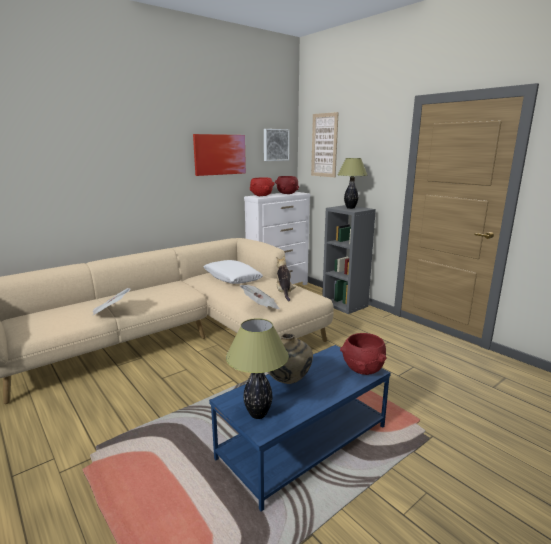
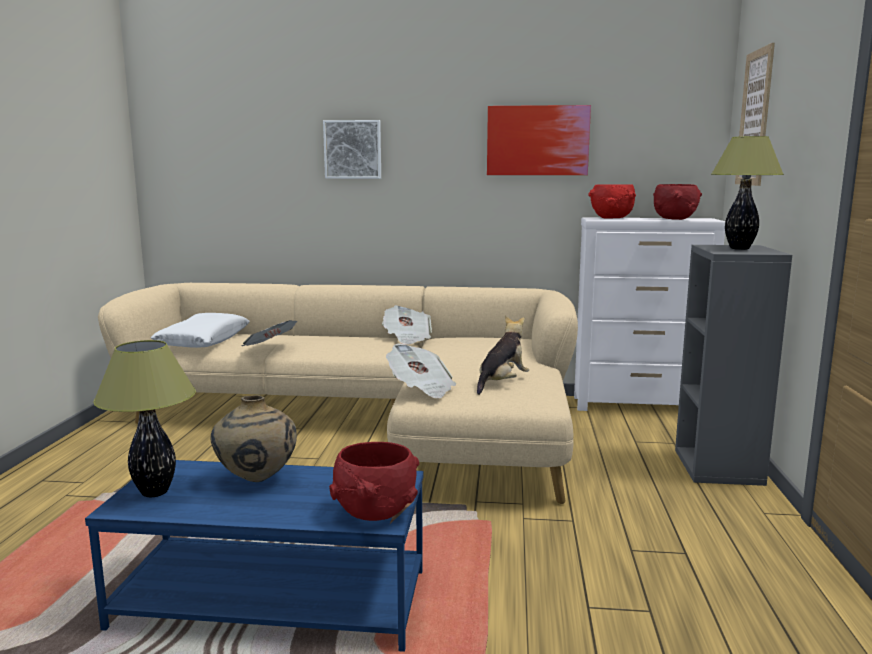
camera: 45 degrees right, 5 degrees down
white pillow [204,260,263,284] -> white pillow moved to [151,313,250,348]
picture [264,129,290,161] -> picture moved to [323,120,381,179]
none -> newspaper [382,305,432,345]

